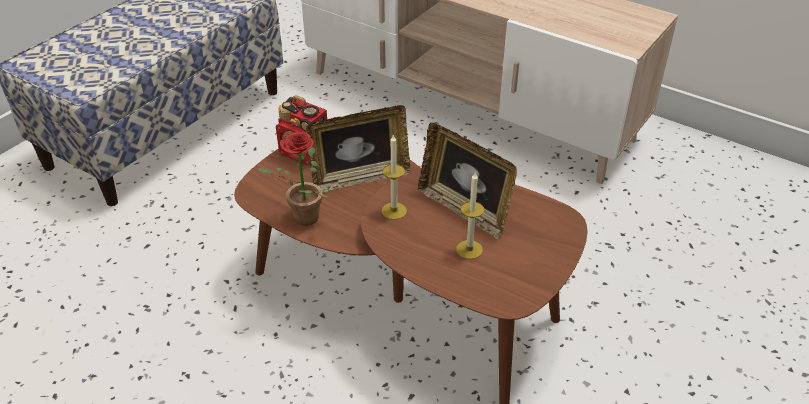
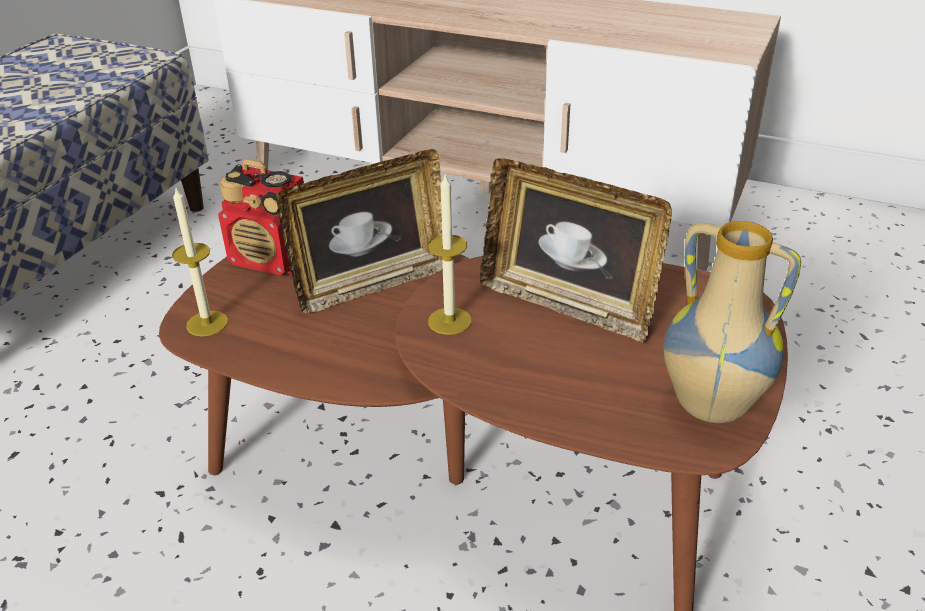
camera: 10 degrees left, 5 degrees down
potted plant [258,132,329,226] -> none
candle [456,173,484,259] -> candle moved to [172,186,228,337]
none -> vase [664,221,801,423]

